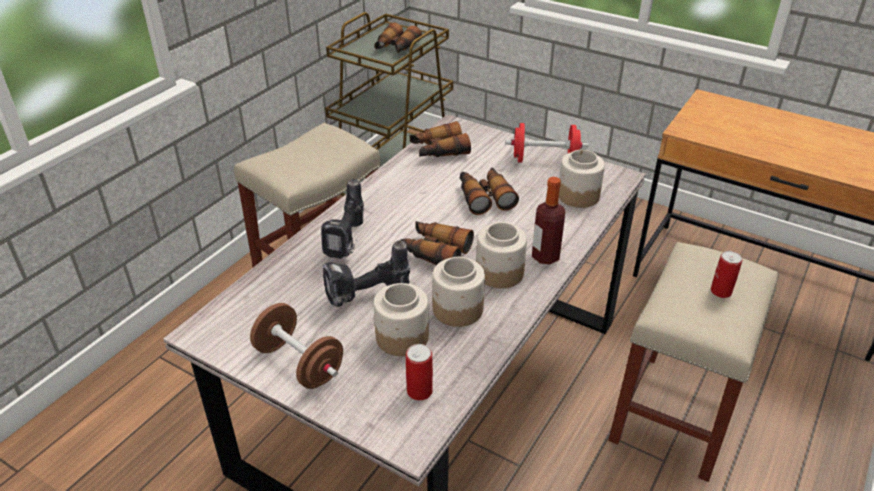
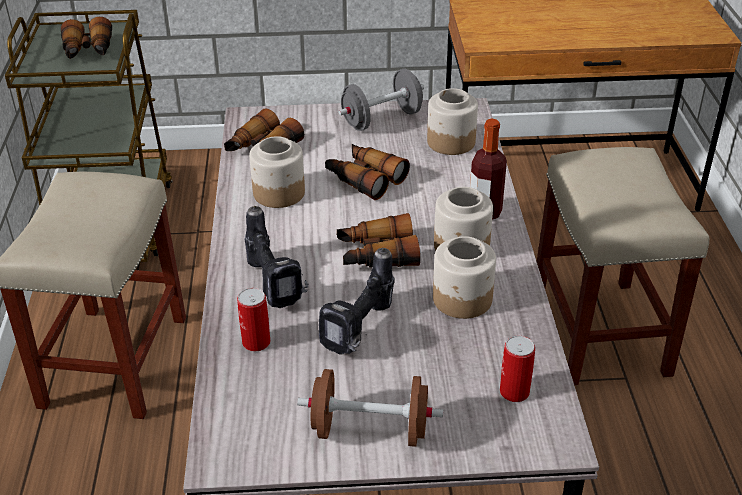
camera: 35 degrees left, 0 degrees up
jar [373,283,429,356] -> jar moved to [249,136,305,208]
red dumbbell [505,123,589,163] -> grey dumbbell [338,69,424,131]
can [711,251,742,298] -> can moved to [237,288,270,351]

